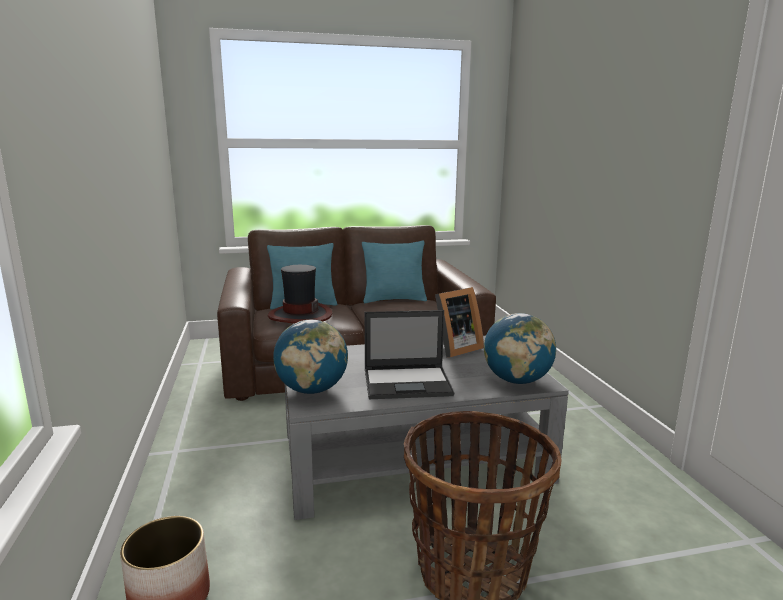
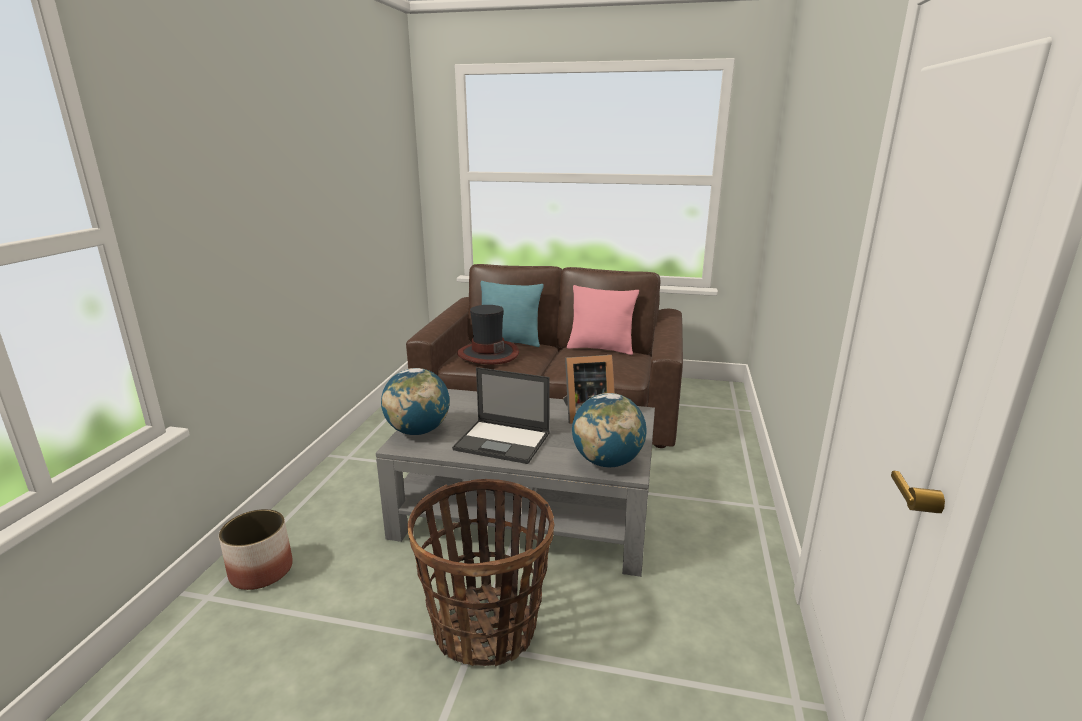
camera: 25 degrees right, 5 degrees up
turquoise pillow [362,241,427,303] -> pink pillow [567,285,639,355]

